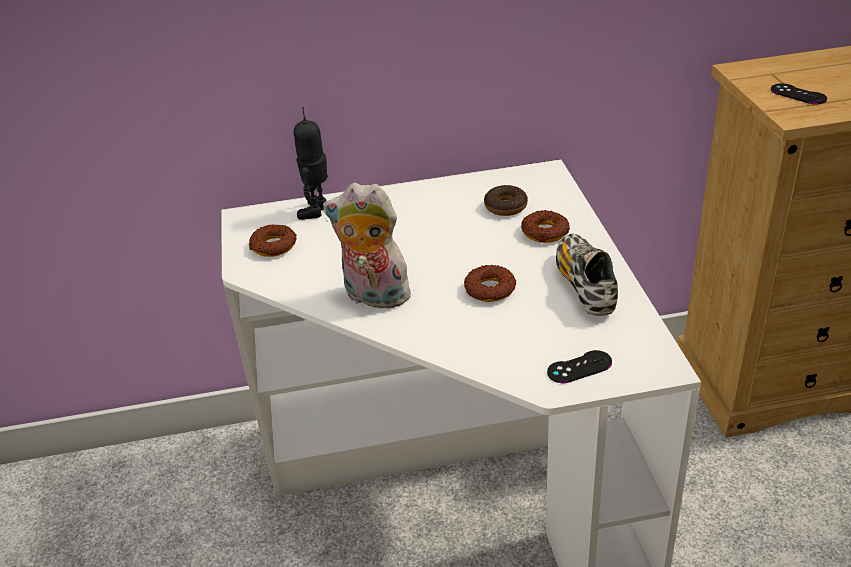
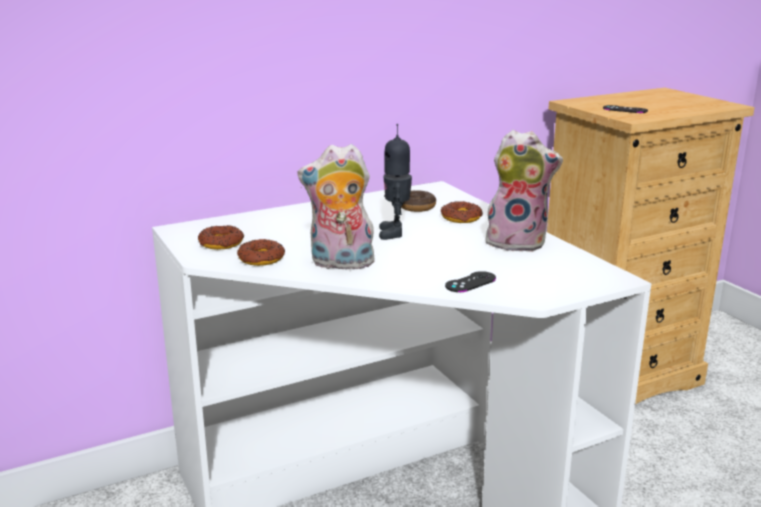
camera: 20 degrees left, 15 degrees down
toy robot [293,107,328,220] -> toy robot moved to [379,124,412,240]
donut [464,265,516,302] -> donut moved to [237,239,285,266]
black game controller [547,350,612,383] -> black game controller moved to [445,271,496,292]
shoe [556,234,618,316] -> plush toy [486,130,563,252]

